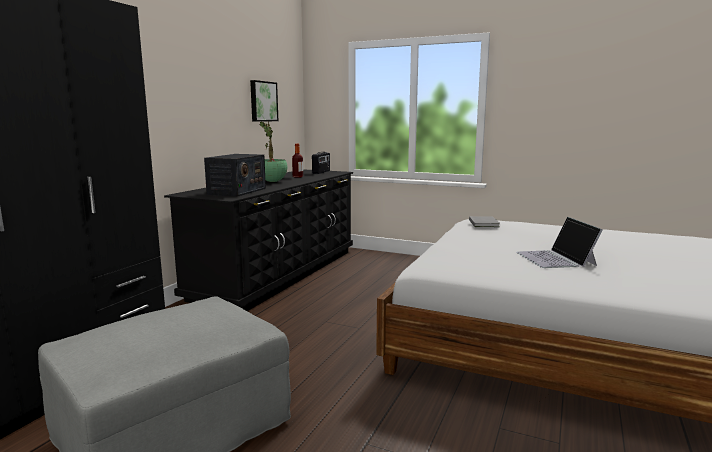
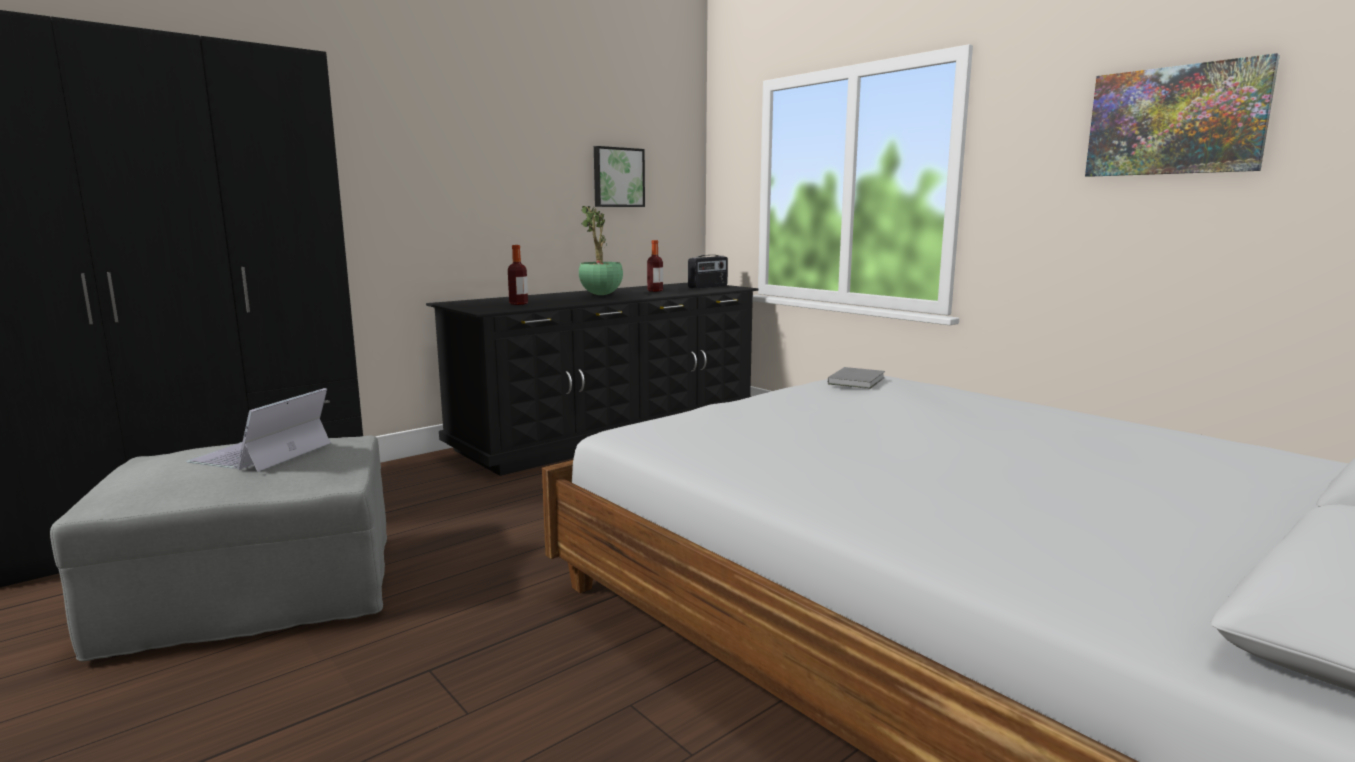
camera: 25 degrees right, 0 degrees up
radio [204,154,266,197] -> bottle [508,245,528,305]
laptop [516,217,603,268] -> laptop moved to [187,388,331,472]
none -> picture [1085,53,1280,177]

